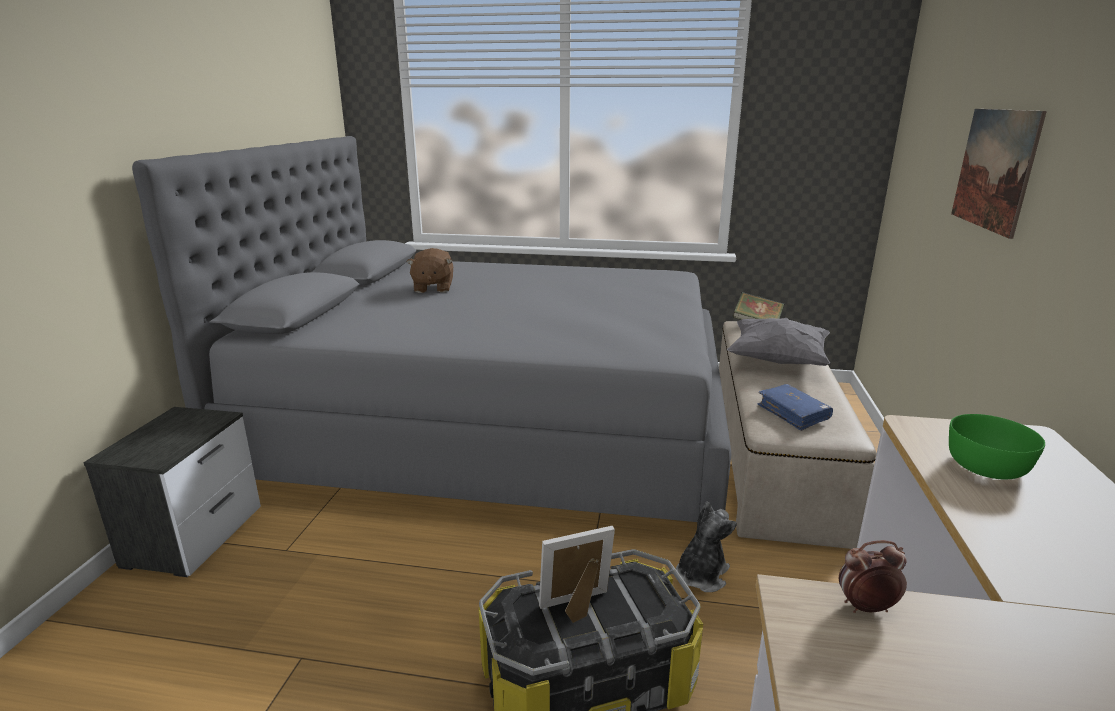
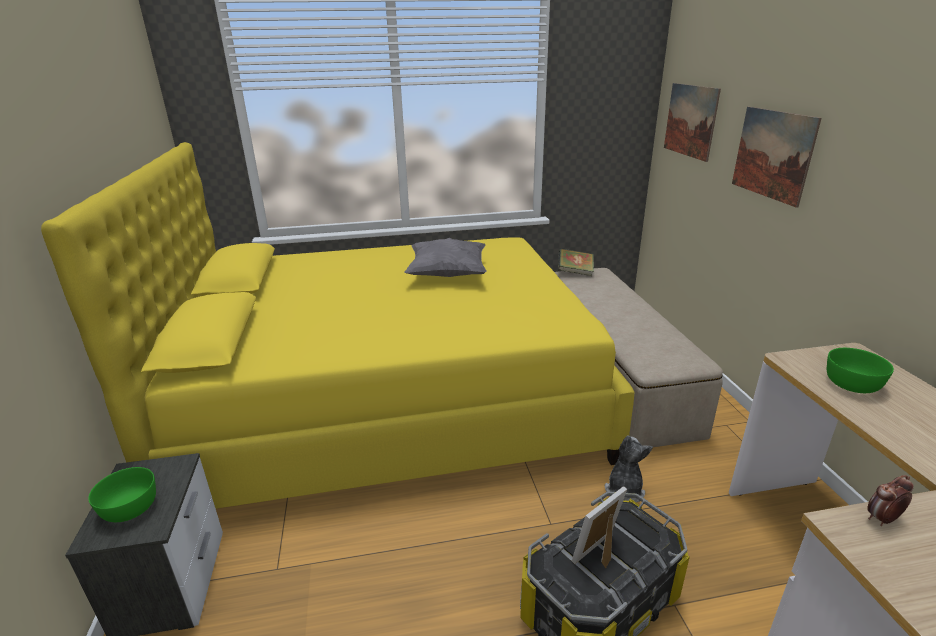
camera: 20 degrees left, 5 degrees up
grey bed [132,136,731,522] -> yellow bed [41,142,634,509]
brown plush toy [406,248,453,293] -> none
grey pillow [727,318,830,366] -> grey pillow moved to [404,238,487,277]
blue book [757,384,833,431] -> none
none -> green bowl [88,467,156,522]
none -> picture [664,83,721,162]

